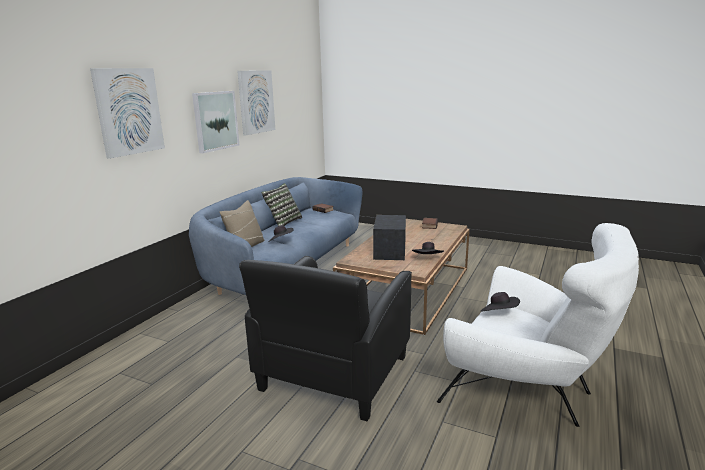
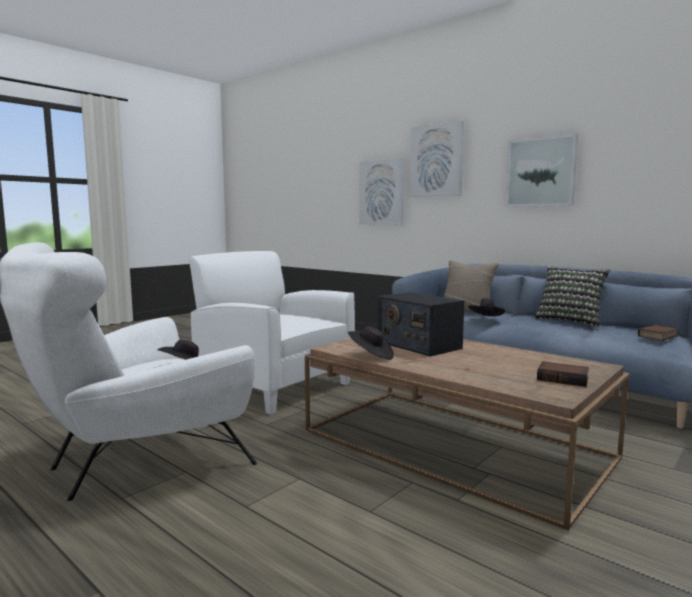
camera: 105 degrees right, 10 degrees down
picture [237,70,275,136] -> picture moved to [359,158,405,225]
black armchair [239,256,412,421] -> white armchair [189,251,355,414]
radio [373,215,406,260] -> radio turned 150 degrees counterclockwise [378,292,464,357]

